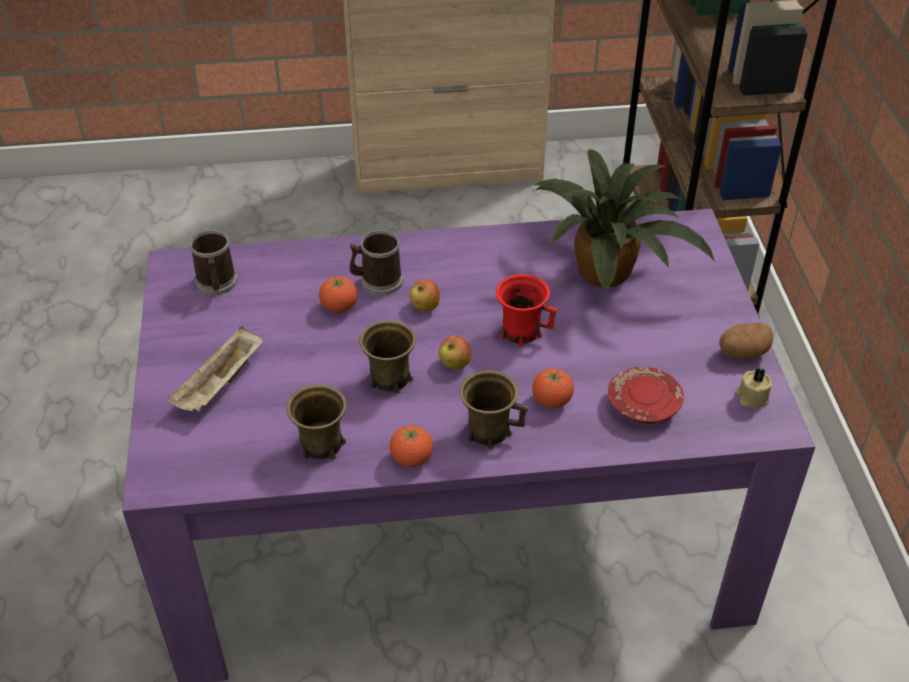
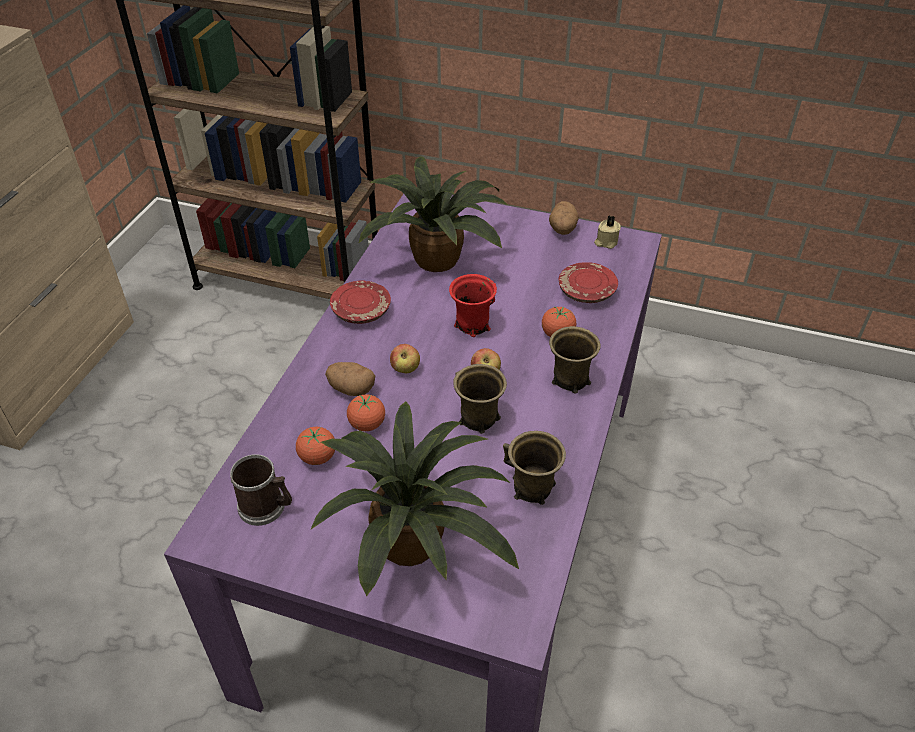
camera: 65 degrees left, 0 degrees up
beige tray [167,326,263,412] -> potted plant [310,401,519,596]
mug [350,230,403,295] -> potato [325,362,375,396]
tomato [390,425,433,467] -> tomato moved to [296,427,335,465]
none -> red plate [330,281,391,324]

